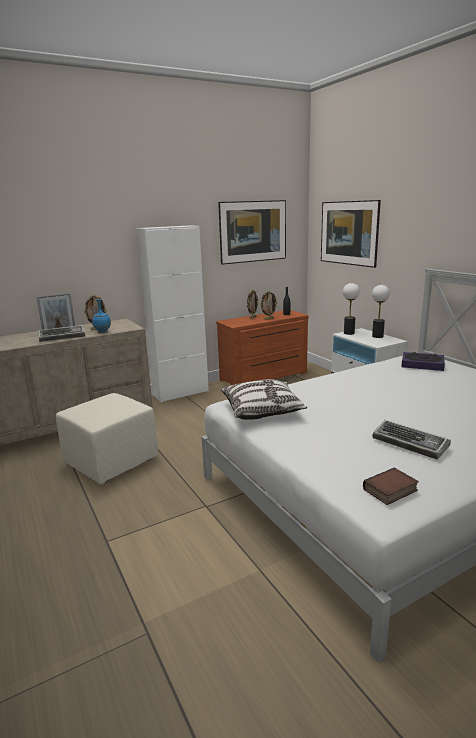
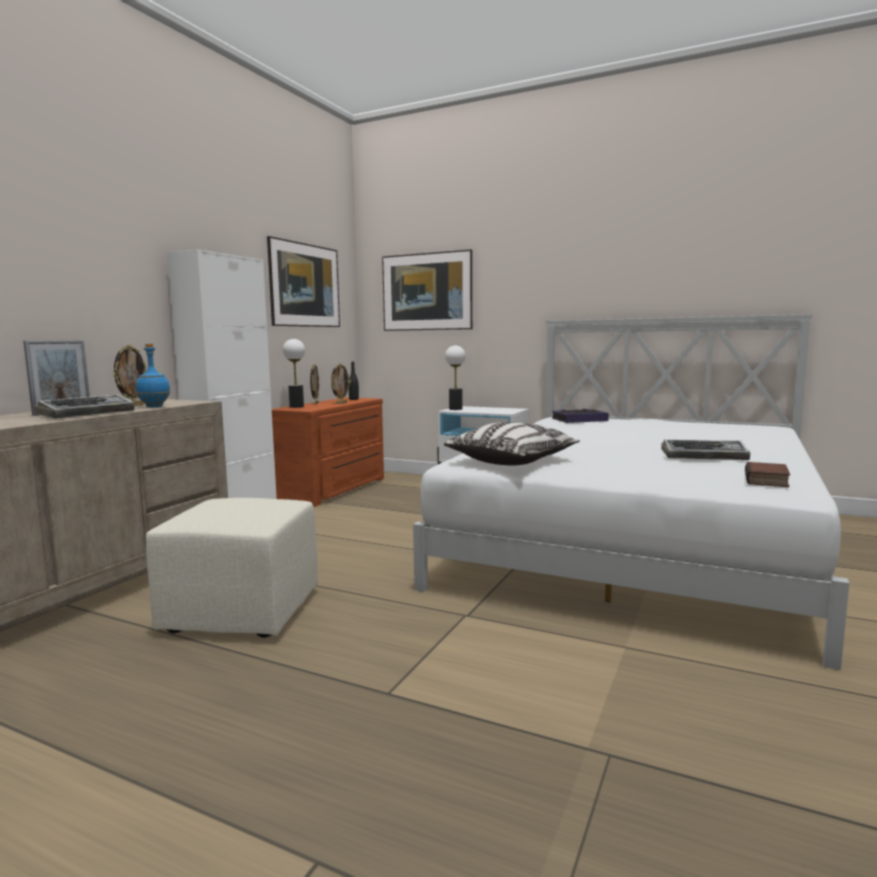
camera: 35 degrees left, 10 degrees down
table lamp [372,285,390,338] -> table lamp moved to [283,339,305,408]

